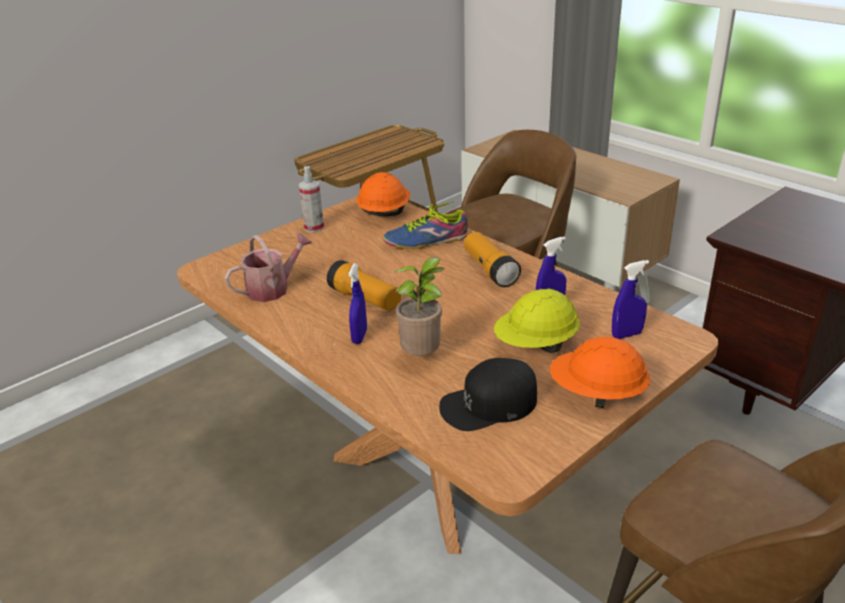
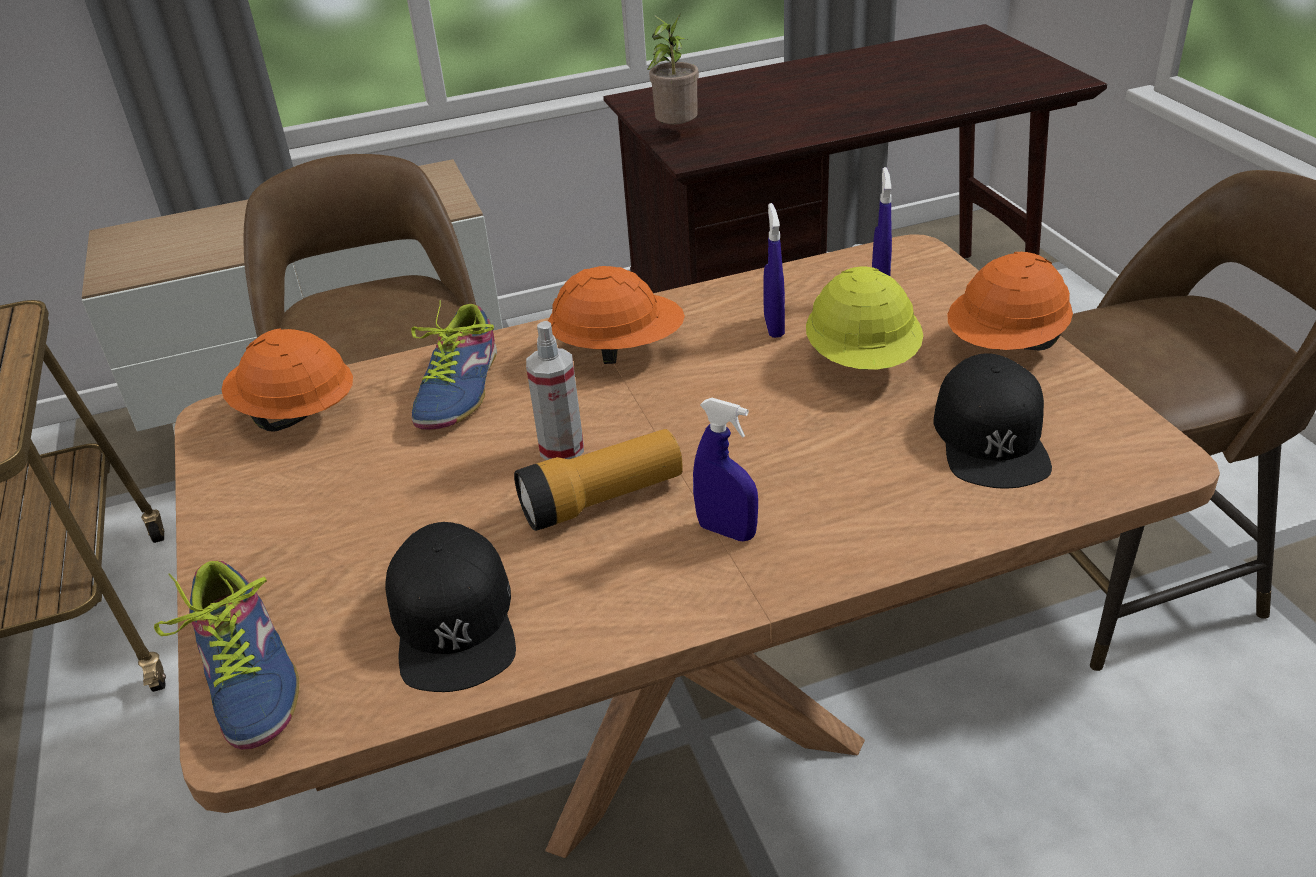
camera: 65 degrees left, 5 degrees up
watering can [225,233,312,302] -> black cap [385,522,516,692]
spray bottle [299,166,324,233] -> spray bottle moved to [526,321,584,460]
potted plant [395,257,445,355] -> potted plant moved to [647,13,699,124]
flashlight [464,232,521,287] -> orange hard hat [548,266,685,364]
none -> shoe [154,560,299,750]

